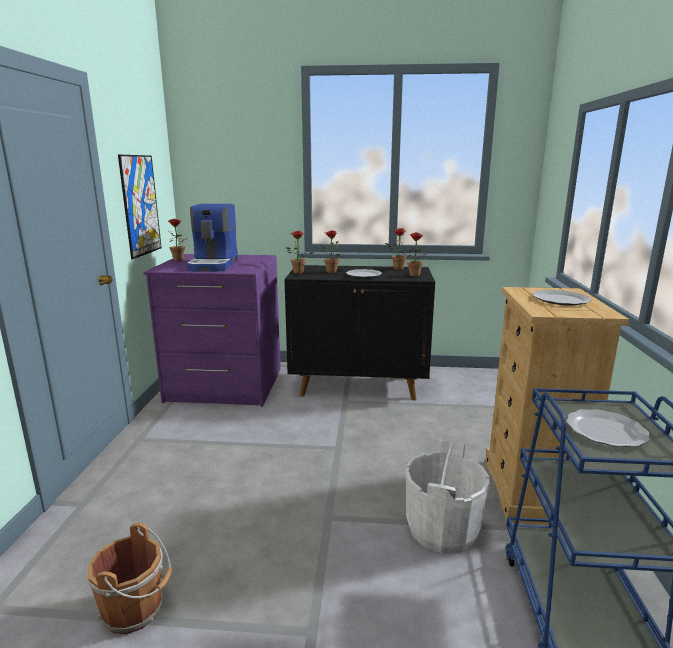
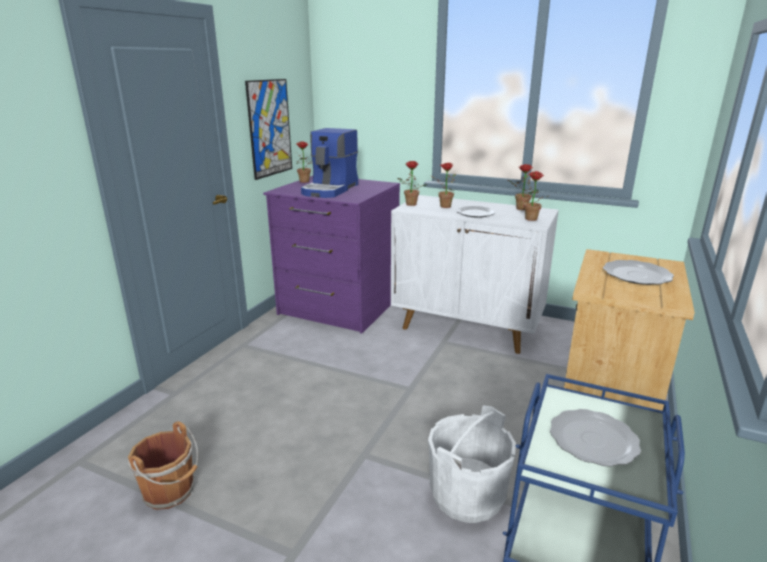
camera: 20 degrees right, 5 degrees up
black cabinet [284,265,435,400] -> white cabinet [391,195,559,354]

